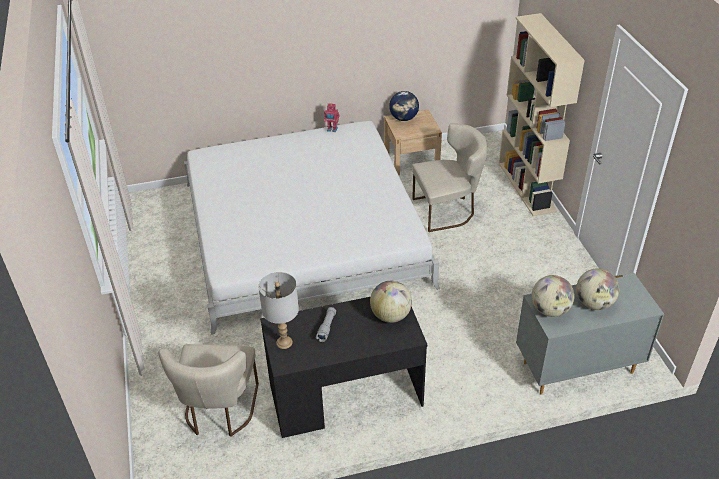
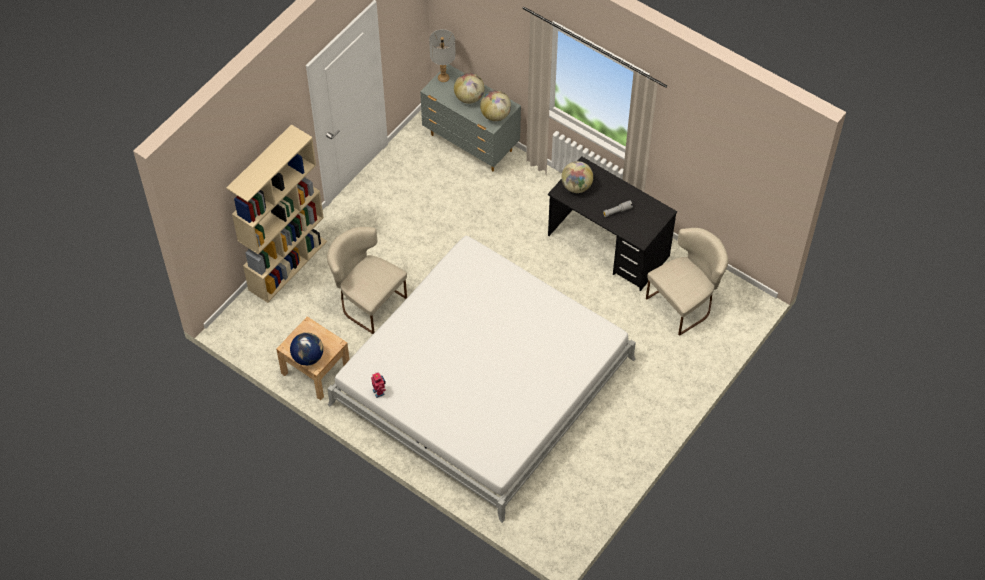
camera: 130 degrees left, 15 degrees up
grey table lamp [258,272,299,349] -> grey table lamp moved to [429,29,456,82]

